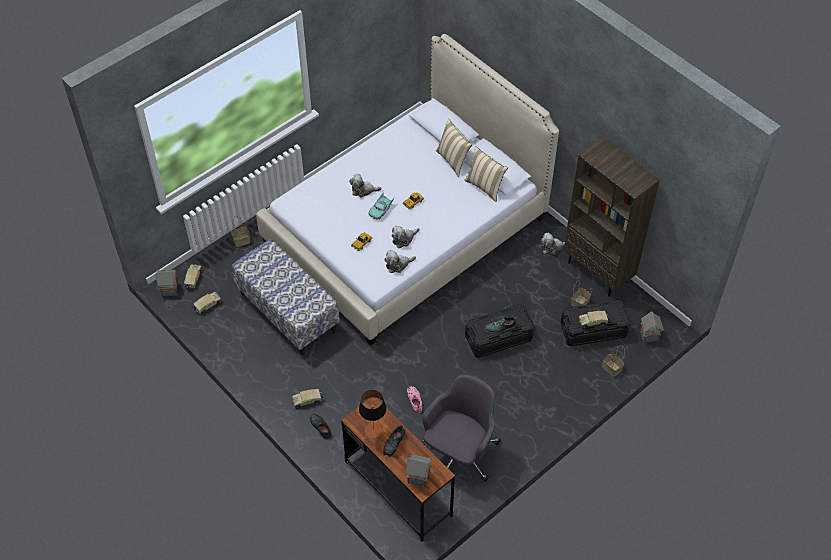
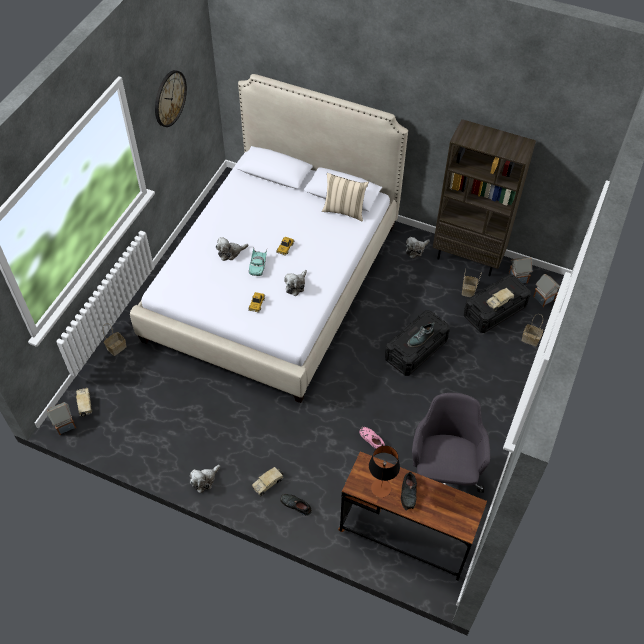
camera: 25 degrees left, 0 degrees up
toy truck [193,292,222,314] -> none
bench [232,239,340,355] -> none
plush toy [384,250,416,273] -> plush toy moved to [190,465,220,493]
toy house [406,454,432,488] -> toy house moved to [509,257,533,283]
beige pillow [436,119,472,177] -> none
none -> wall clock [155,70,187,127]

